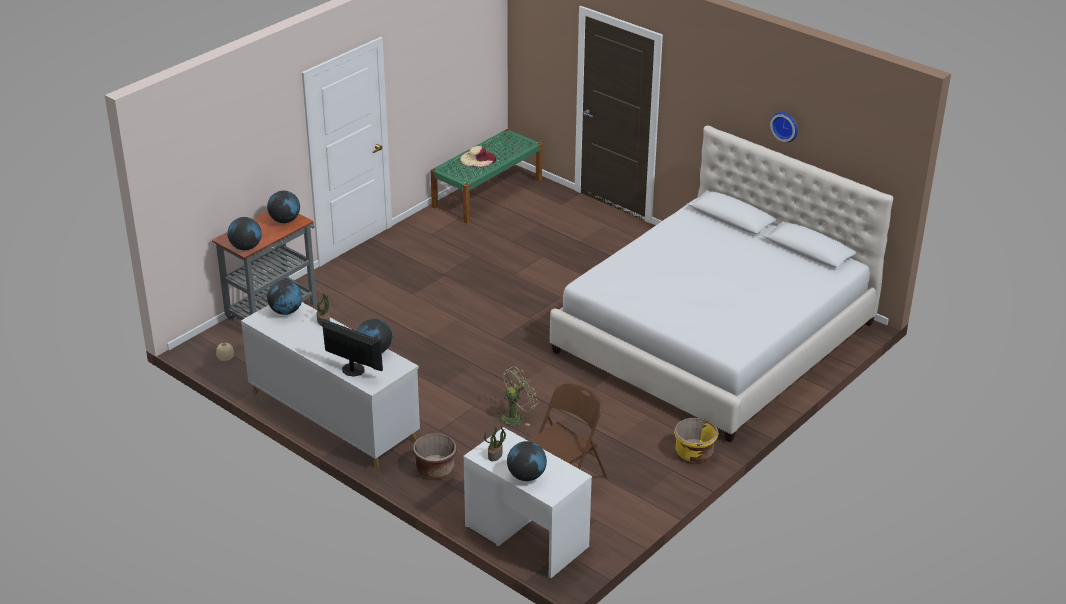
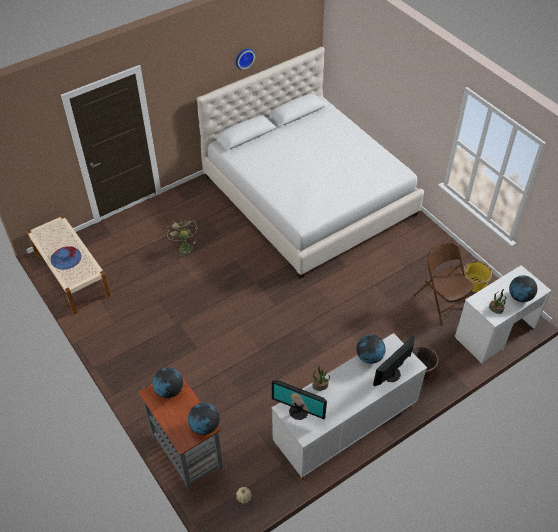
camera: 75 degrees left, 15 degrees up
globe [267,280,302,315] -> monitor [272,380,327,420]
green bench [430,129,542,224] -> beige bench [27,215,111,315]
beige hat [460,146,496,168] -> blue hat [51,247,81,270]
green fan [495,366,539,426] -> green fan moved to [167,217,198,258]
yellow planter [674,418,719,462] -> yellow planter moved to [463,261,492,292]

